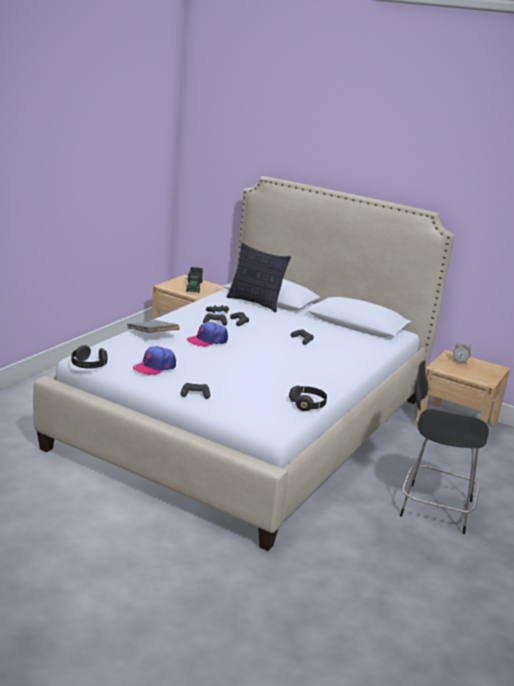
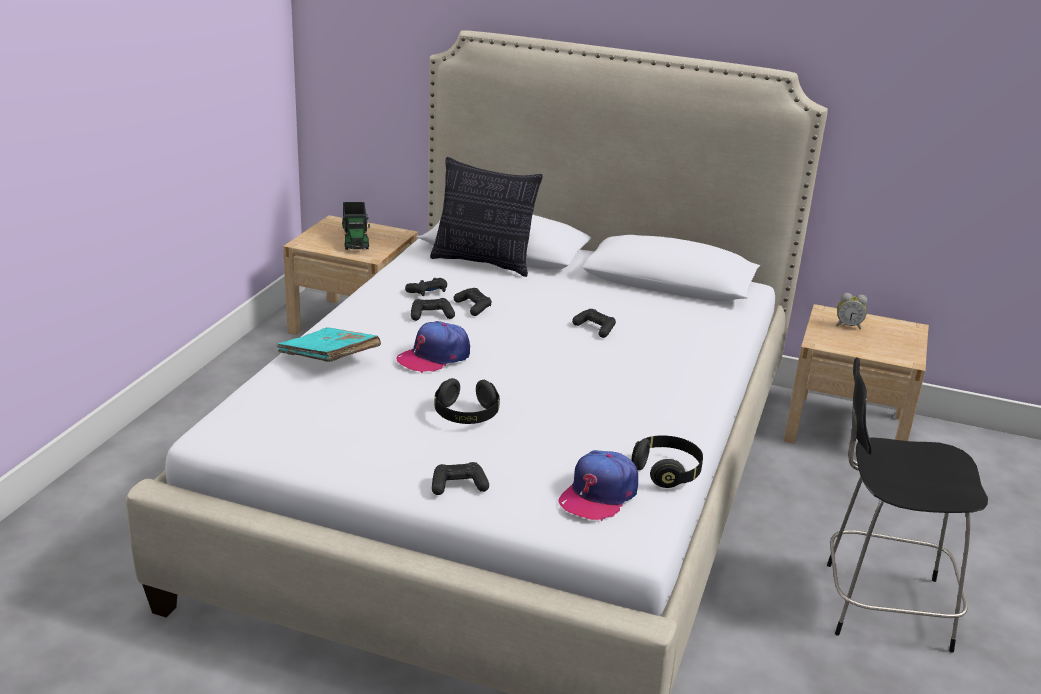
camera: 10 degrees left, 5 degrees up
black headphones [72,345,107,369] -> black headphones moved to [434,378,500,424]
grey book [127,320,179,333] -> turquoise book [276,327,381,362]
cap [133,346,176,375] -> cap moved to [558,450,638,521]

